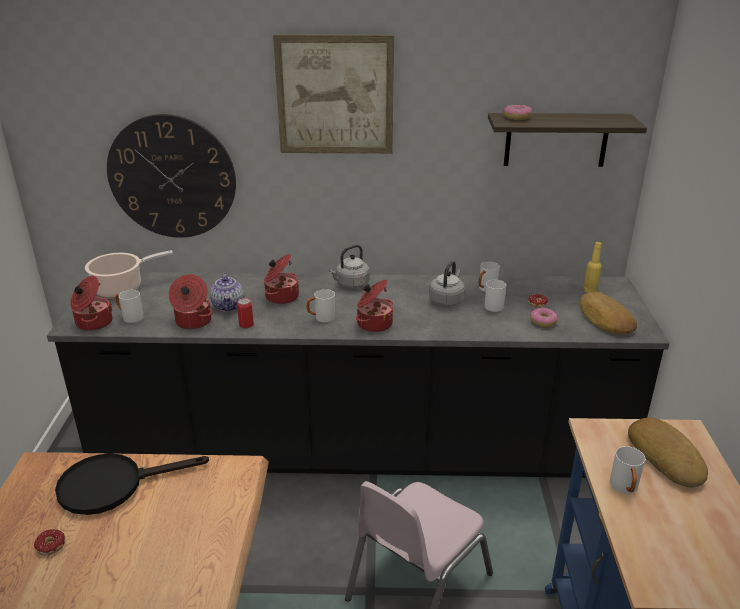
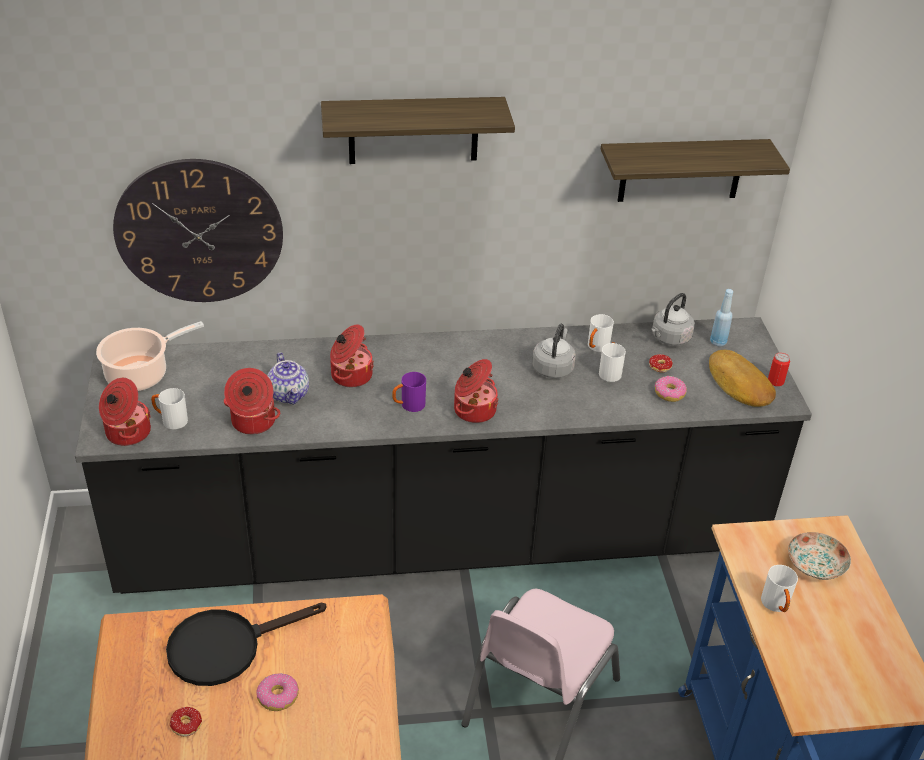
camera: 10 degrees left, 10 degrees up
can [237,298,254,328] -> can moved to [768,353,790,386]
picture [273,34,394,154] -> shelf [321,97,515,164]
white mug [306,289,335,322] -> purple mug [392,372,426,412]
grey kettle [328,245,370,289] -> grey kettle moved to [651,293,695,346]
donut [504,105,532,120] -> donut moved to [256,673,299,711]
yellow bottle [583,242,602,293] -> blue bottle [710,289,733,347]
bread [628,418,708,488] -> plate [788,532,851,580]

